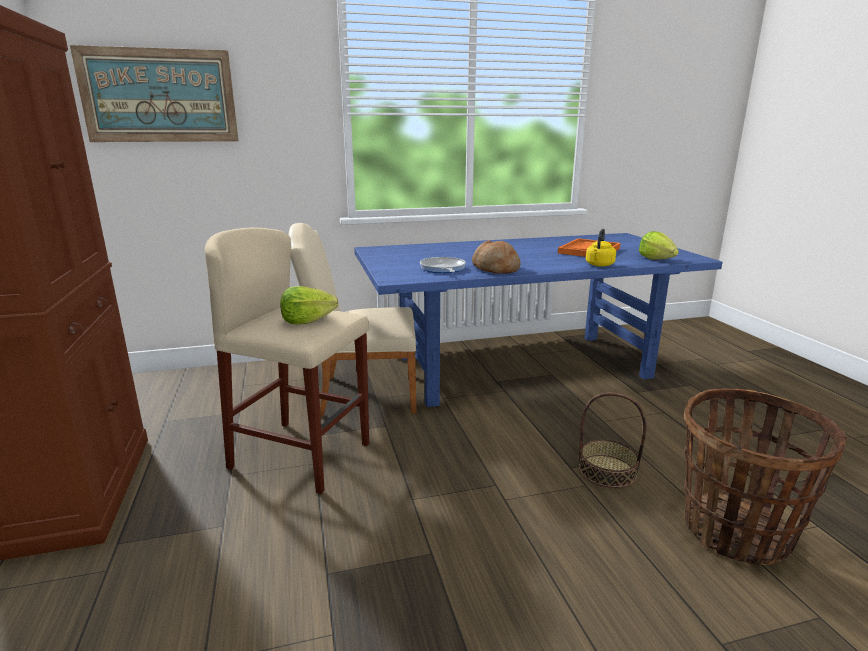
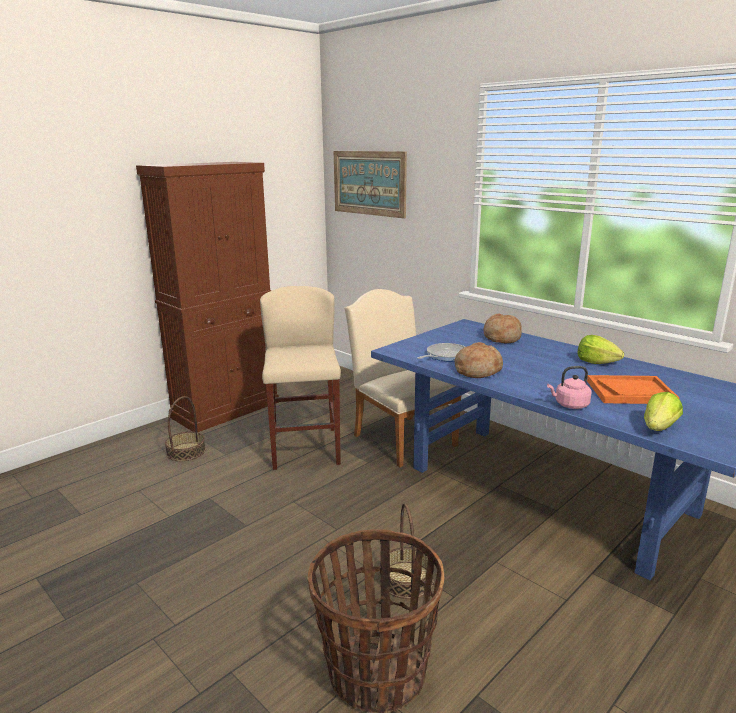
camera: 60 degrees right, 0 degrees up
lettuce [280,286,338,324] -> lettuce moved to [578,335,624,364]
yellow kettle [586,229,616,267] -> pink kettle [547,366,592,409]
none -> basket [165,396,206,461]
none -> bread [483,313,522,343]

